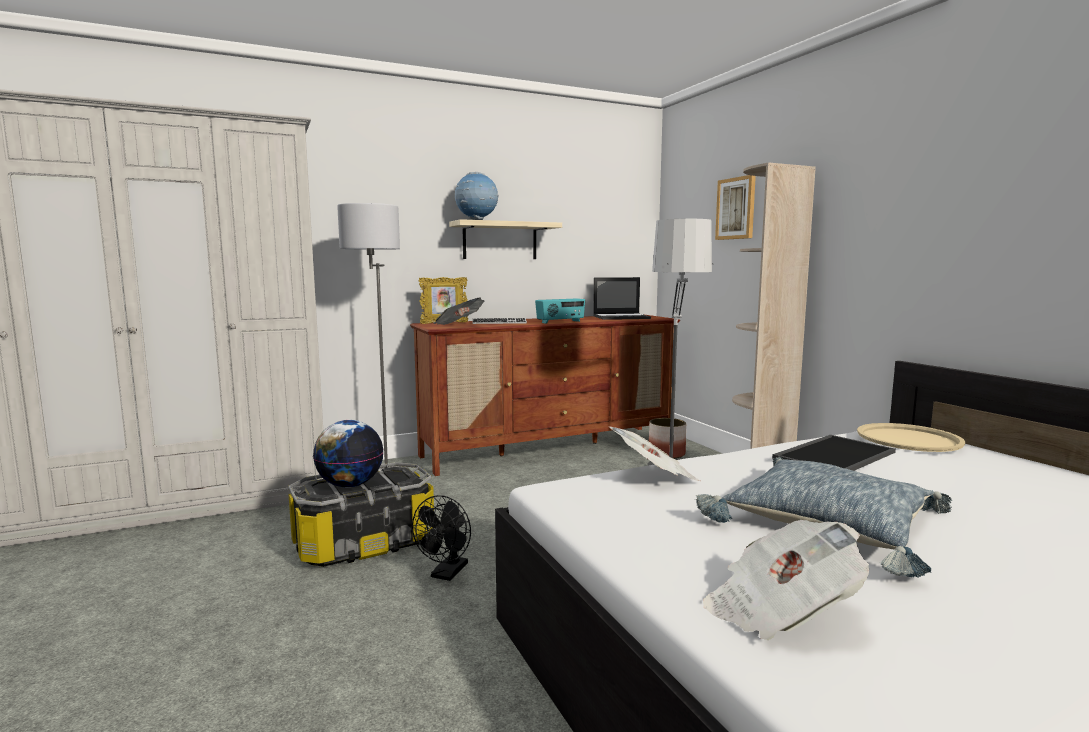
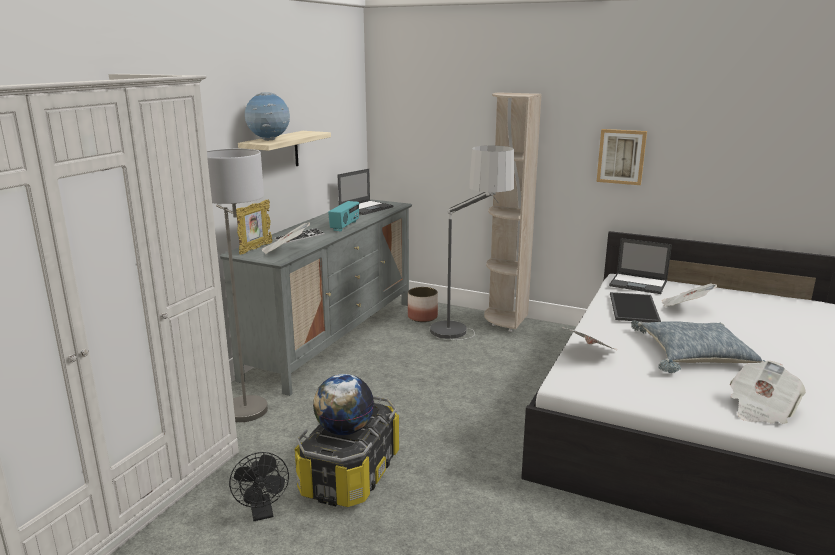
camera: 40 degrees left, 10 degrees up
brown dresser [410,314,680,476] -> grey dresser [220,199,413,396]
black fan [412,495,471,581] -> black fan moved to [229,452,289,521]
picture [715,175,756,240] -> picture moved to [597,129,647,185]
beige tray [857,423,966,452] -> laptop [609,238,672,294]
none -> newspaper [662,283,717,307]

